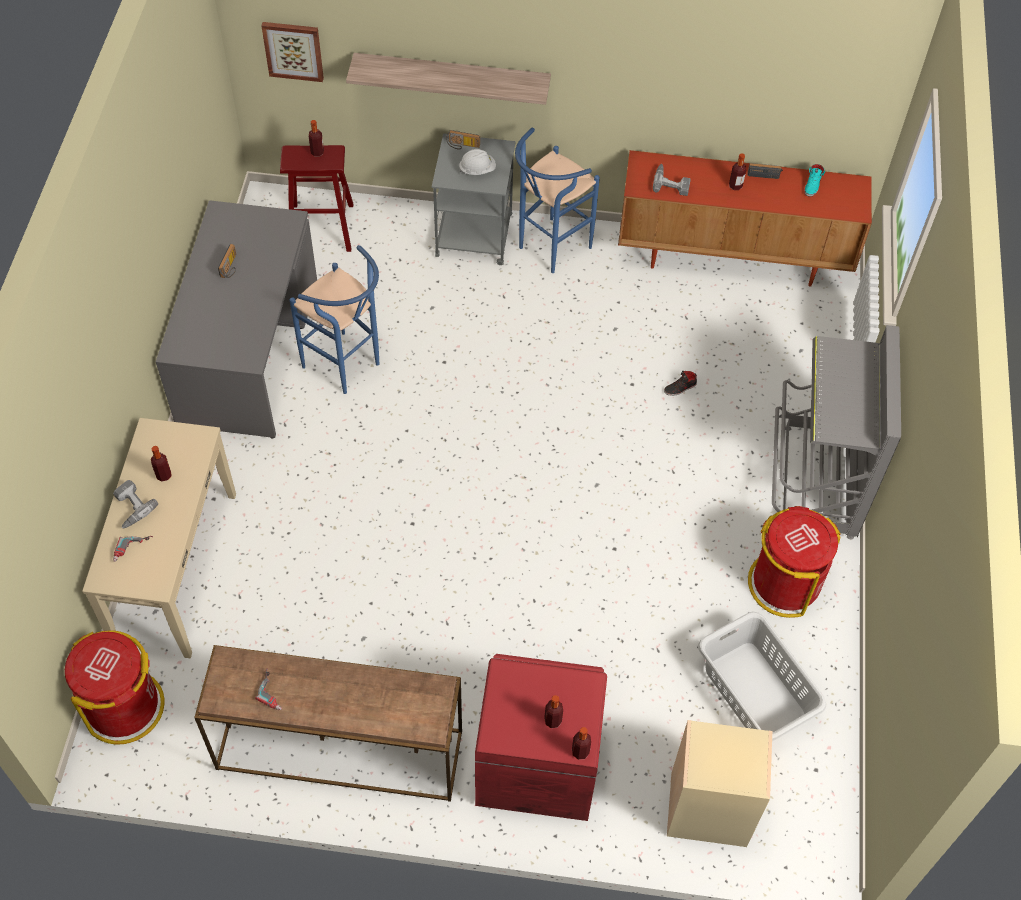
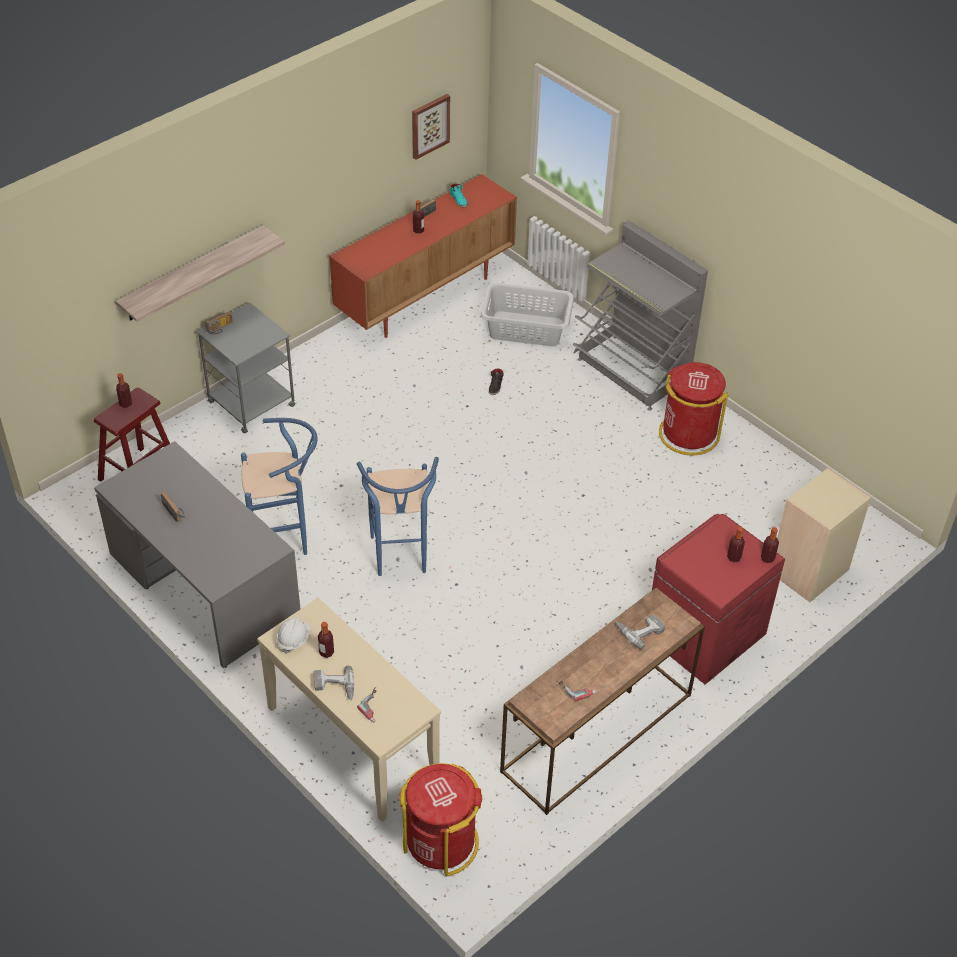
camera: 50 degrees left, 10 degrees down
picture [261,22,324,82] -> picture moved to [412,94,450,160]
white hard hat [459,149,496,175] -> white hard hat moved to [276,617,312,653]
blue stool [515,128,600,273] -> blue stool moved to [357,457,439,576]
power drill [653,164,691,196] -> power drill moved to [616,615,665,649]
grey laundry basket [698,611,826,741] -> grey laundry basket moved to [481,283,574,346]

